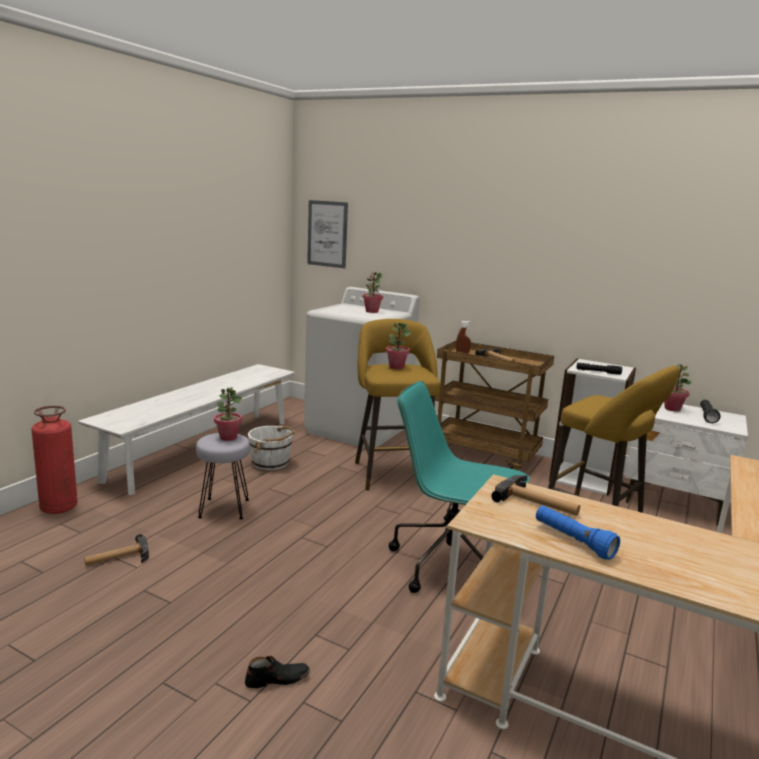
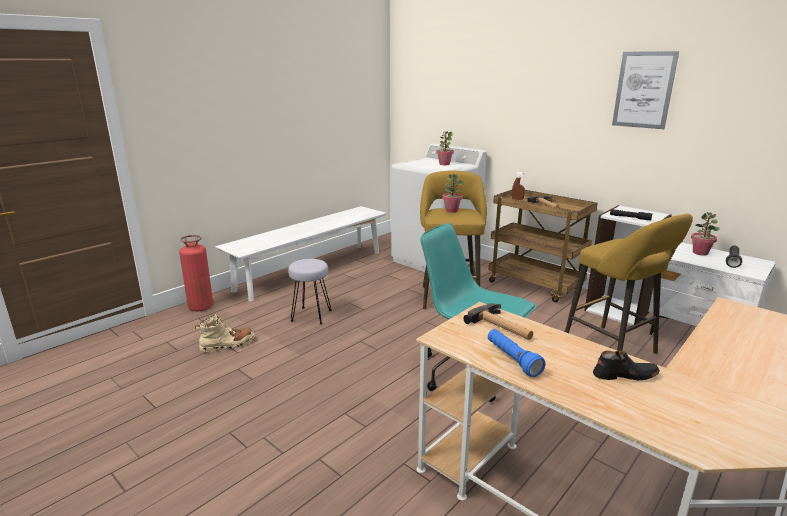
camera: 15 degrees right, 5 degrees up
hammer [85,534,149,566] -> beige boot [194,314,255,353]
potted plant [214,387,242,441] -> none
black shoe [245,656,310,688] -> black shoe moved to [593,351,660,380]
white bucket [248,425,295,470] -> none
picture [307,200,348,268] -> picture moved to [612,51,679,129]

